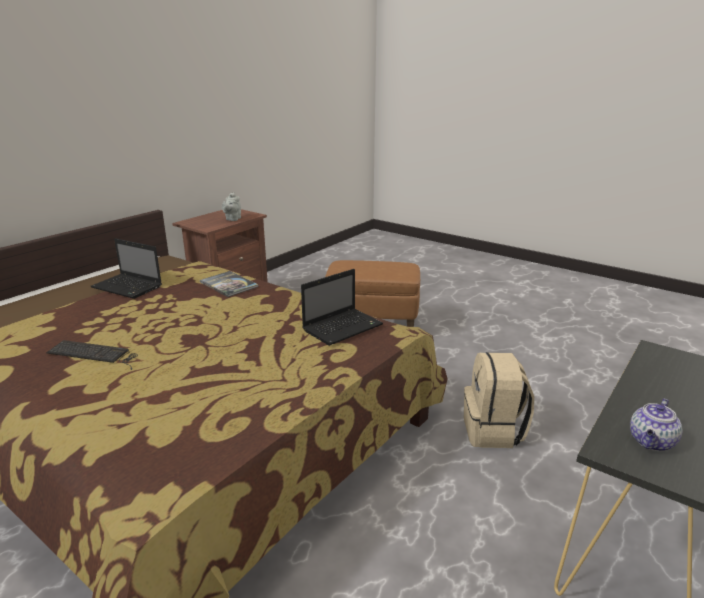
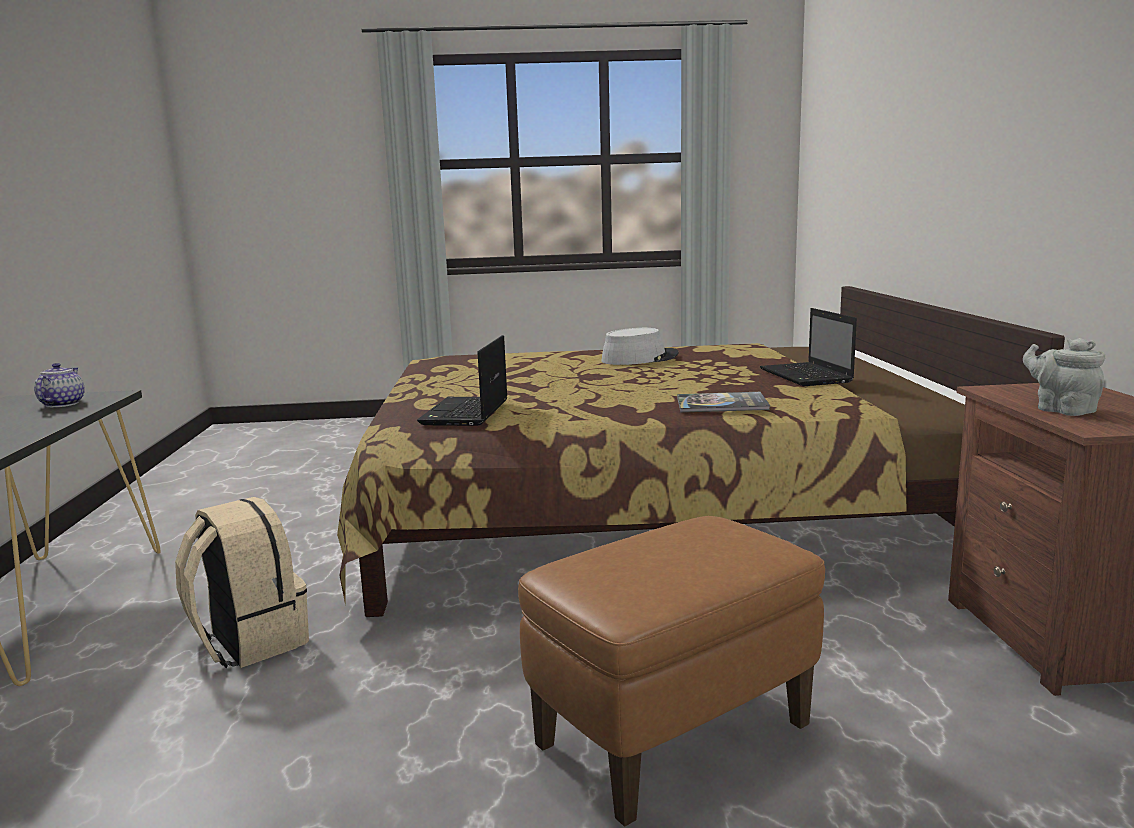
camera: 140 degrees right, 10 degrees down
keyboard [46,340,138,370] -> grey hat [601,328,679,365]
laptop [90,238,162,299] -> laptop turned 90 degrees counterclockwise [760,308,857,386]

